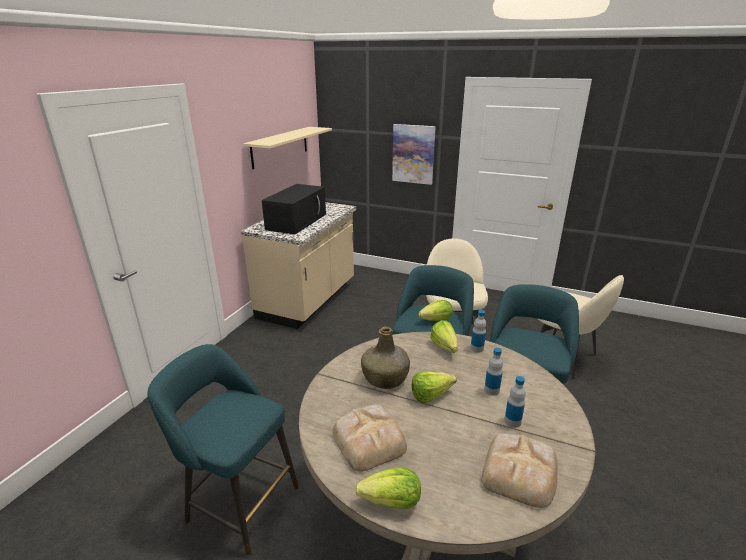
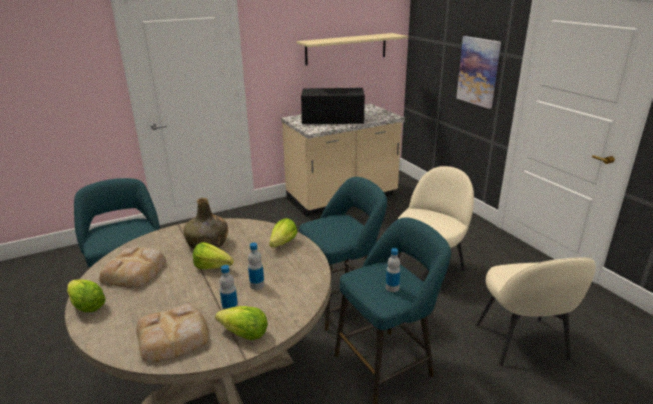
camera: 40 degrees right, 0 degrees up
black microwave [262,184,326,235] -> black microwave turned 150 degrees counterclockwise [301,88,365,124]
lettuce [418,300,453,321] -> lettuce moved to [215,306,268,340]
bottle [470,310,486,353] -> bottle moved to [386,248,400,292]

